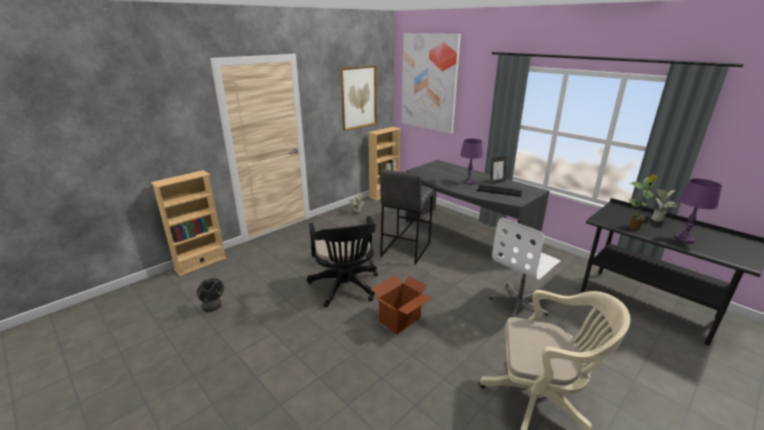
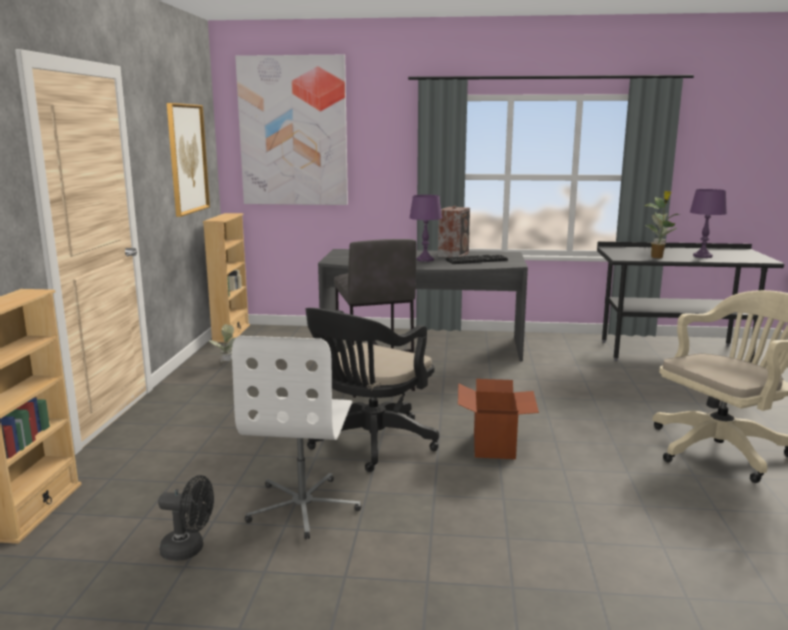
camera: 40 degrees left, 10 degrees down
black office chair [307,216,378,307] -> black office chair turned 90 degrees clockwise [306,308,439,472]
white office chair [489,218,560,317] -> white office chair moved to [232,336,361,539]
picture frame [490,156,507,184] -> speaker [438,206,470,258]

